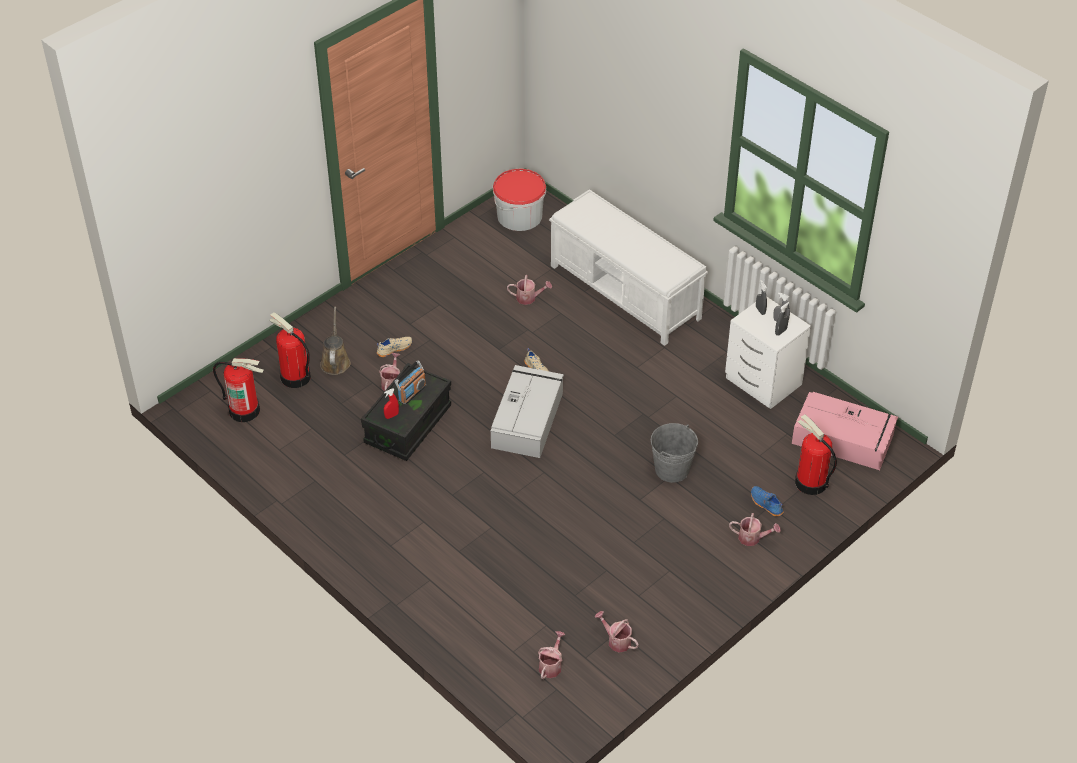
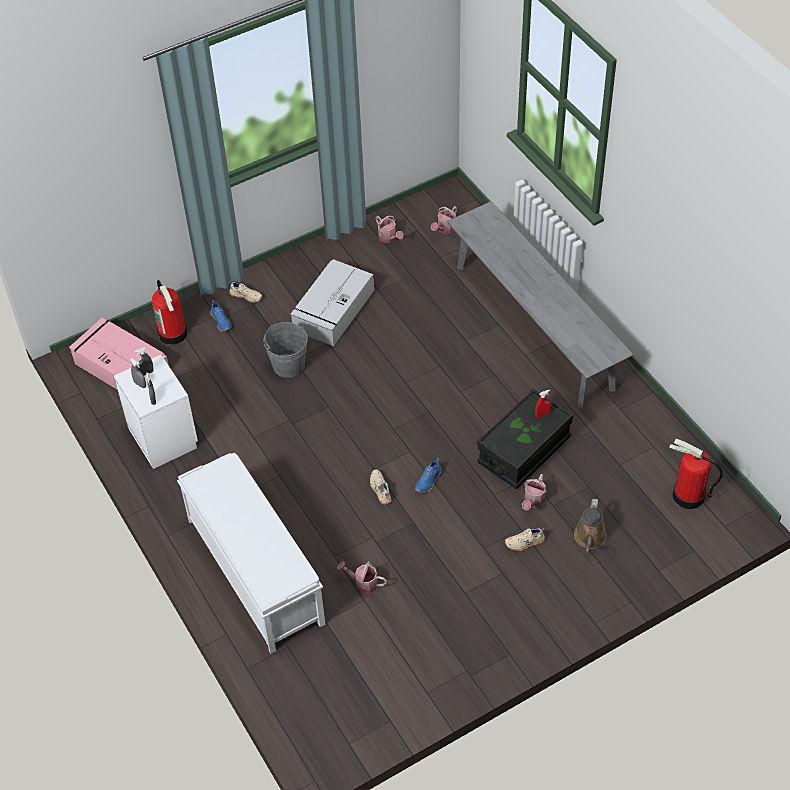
camera: 165 degrees left, 5 degrees up
fire extinguisher [269,312,311,388] -> none
radio [394,361,426,405] -> none
grey storage box [491,365,564,458] -> grey storage box moved to [290,259,374,346]
bucket [493,169,546,231] -> none
watering can [729,513,781,546] -> beige shoe [229,281,262,303]
none -> blue shoe [415,458,441,493]
none -> grey bench [447,201,633,408]

